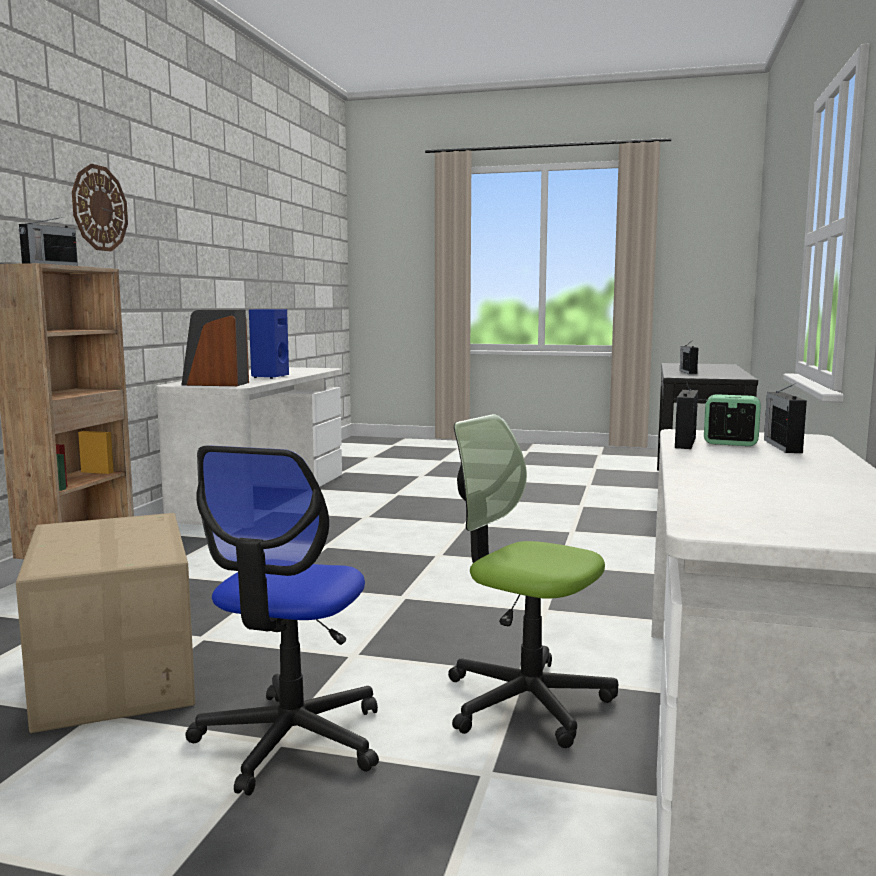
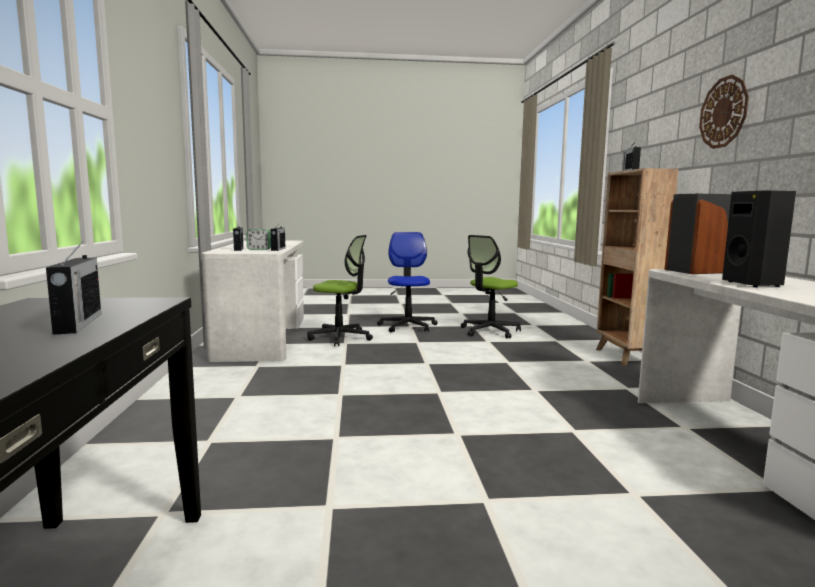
camera: 160 degrees right, 0 degrees up
cardboard box [16,513,195,733] -> office chair [461,235,521,338]
blue speaker [249,309,289,379] -> black speaker [722,191,796,287]

